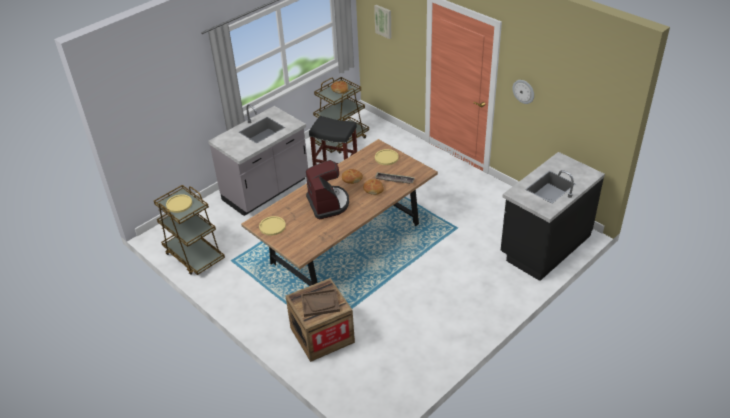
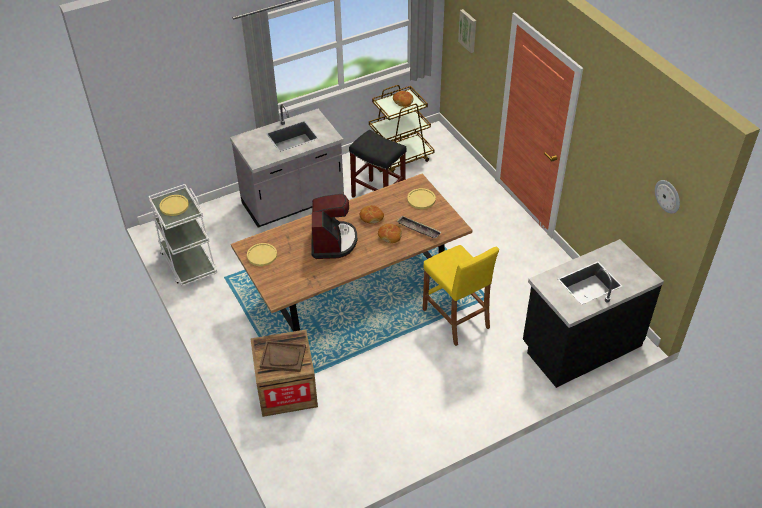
camera: 15 degrees right, 5 degrees up
brown cart [154,185,225,275] -> white cart [148,184,217,286]
wall clock [512,80,534,104] -> wall clock moved to [655,180,680,214]
none -> yellow stool [423,245,499,346]

